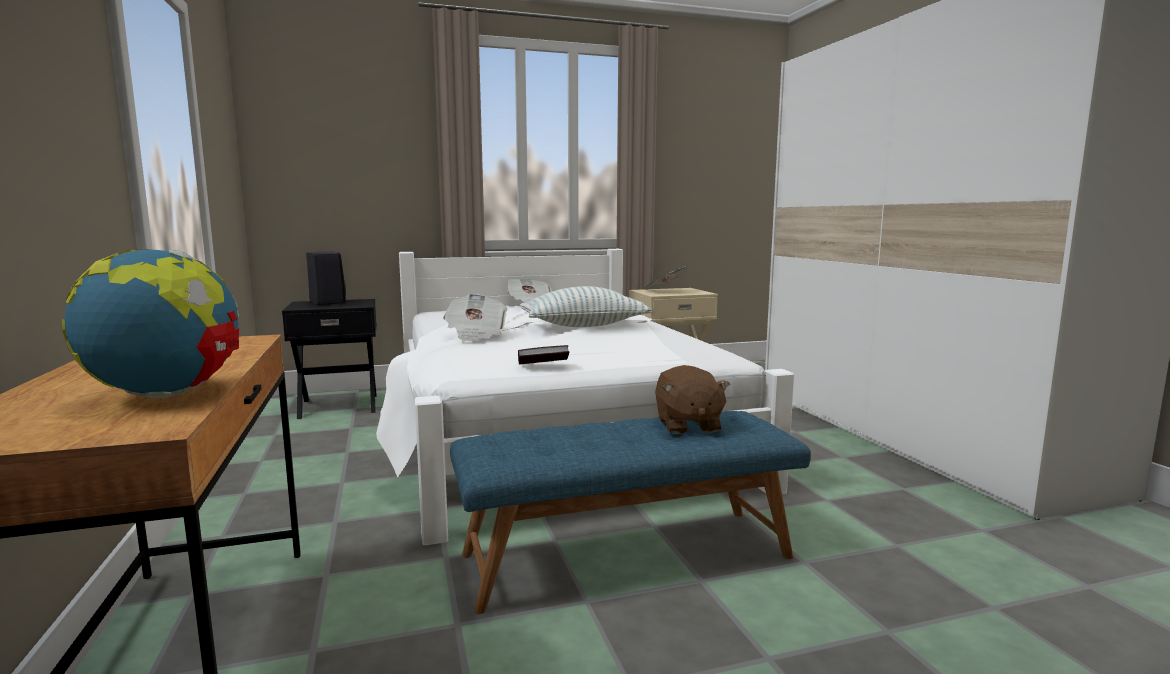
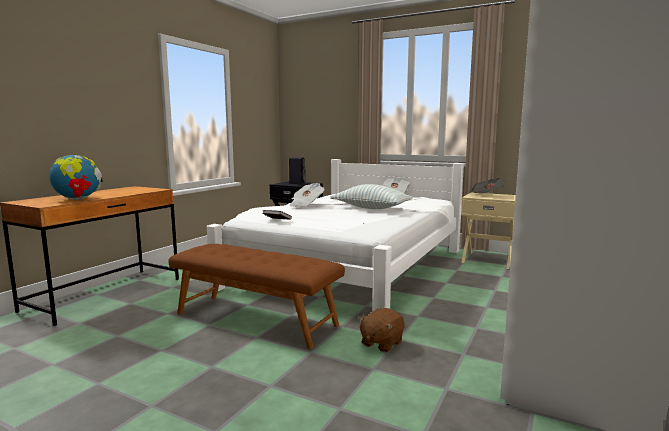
camera: 45 degrees right, 0 degrees up
blue bench [450,411,811,614] -> brown bench [168,244,345,349]
brown plush toy [655,365,730,434] -> brown plush toy moved to [359,308,405,352]

